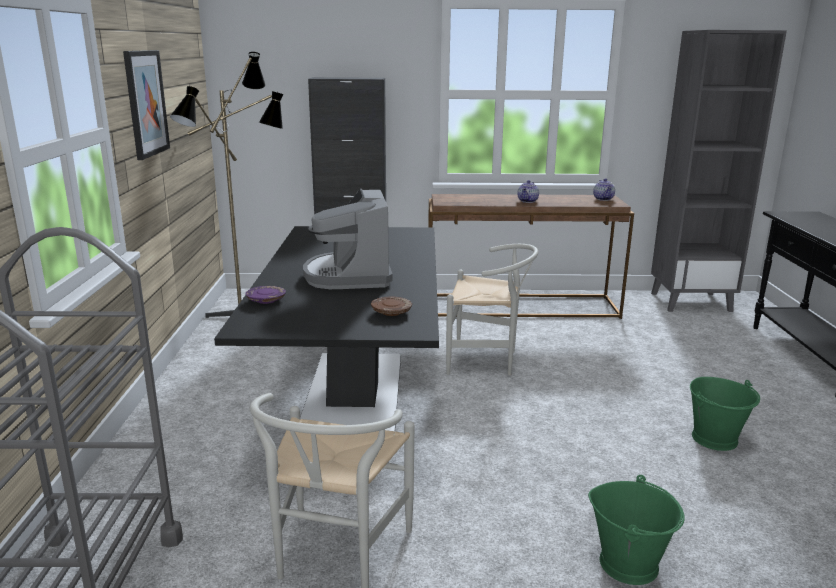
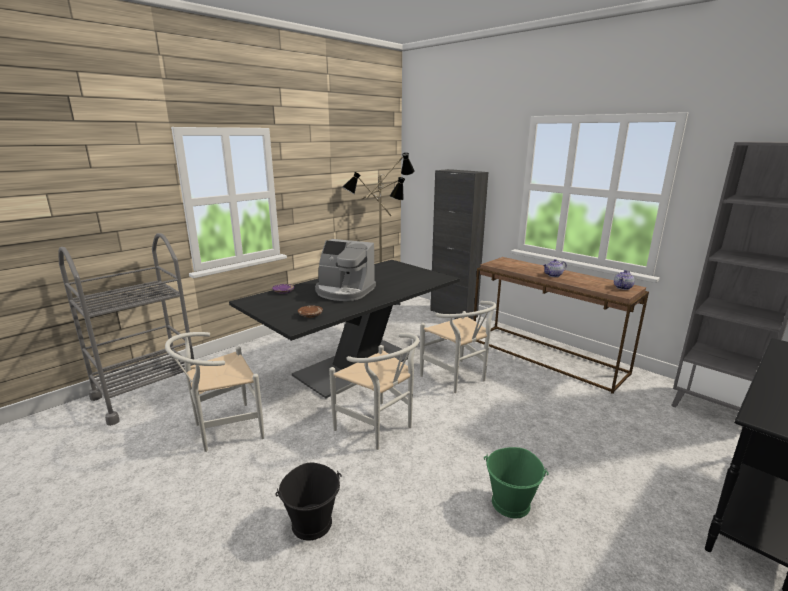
camera: 45 degrees right, 0 degrees up
picture [123,50,170,160] -> none
coffee machine [303,189,393,289] -> coffee machine turned 105 degrees counterclockwise [315,239,376,301]
green bucket [588,475,685,585] -> black bucket [275,463,342,541]
none -> white chair [329,333,419,450]

